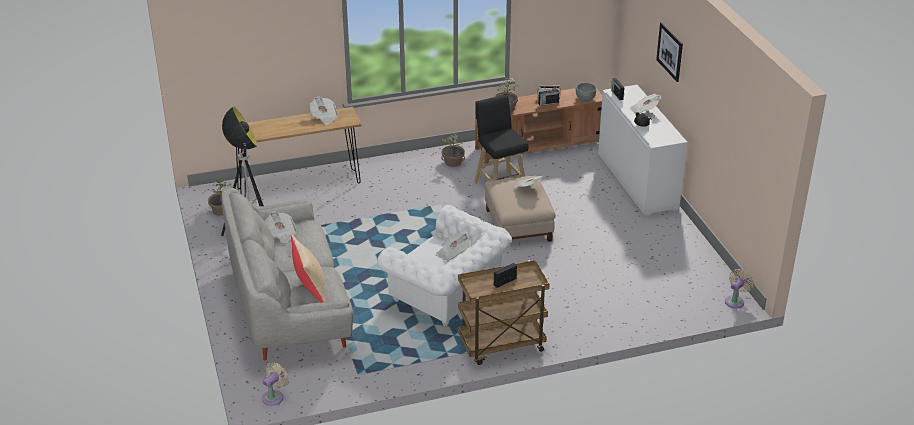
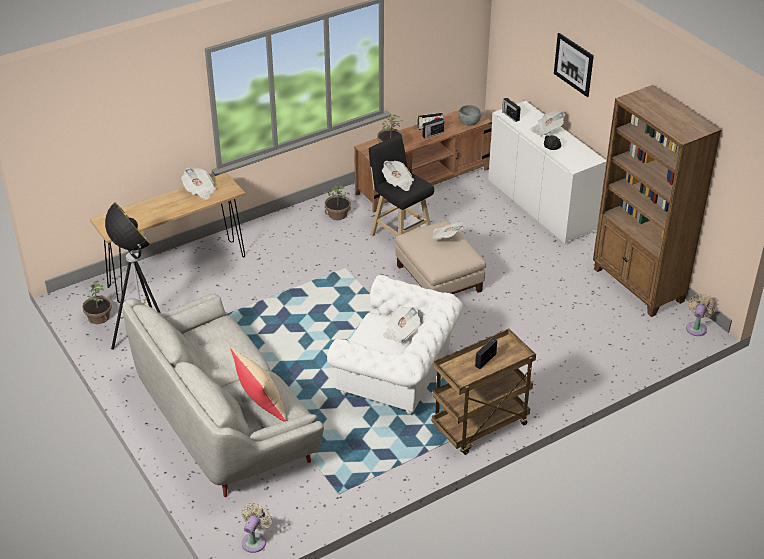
camera: 15 degrees left, 5 degrees up
newspaper [265,211,297,243] -> newspaper moved to [382,161,414,191]
none -> brown bookcase [593,85,721,317]

